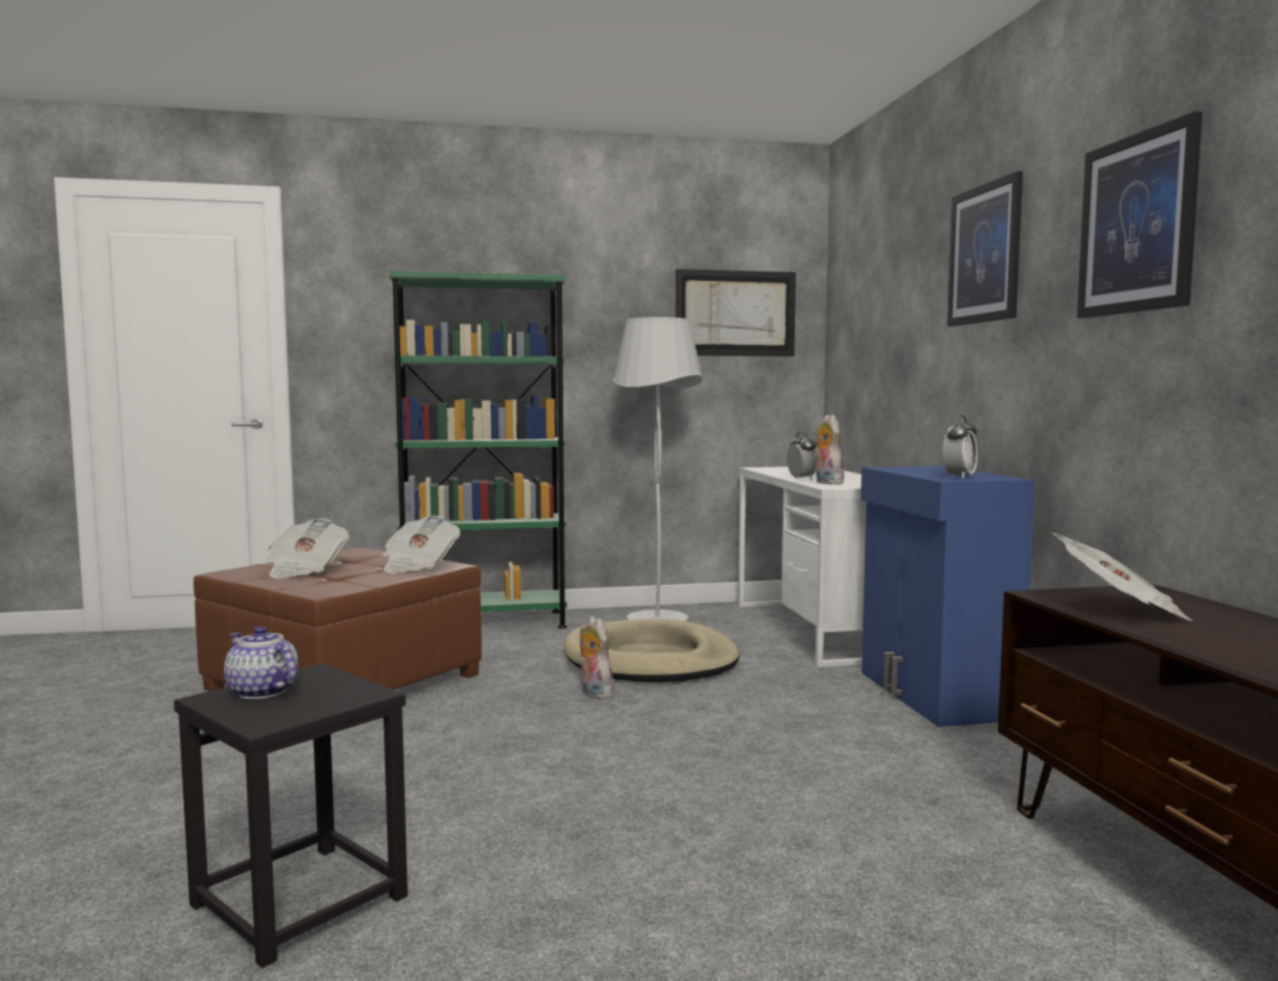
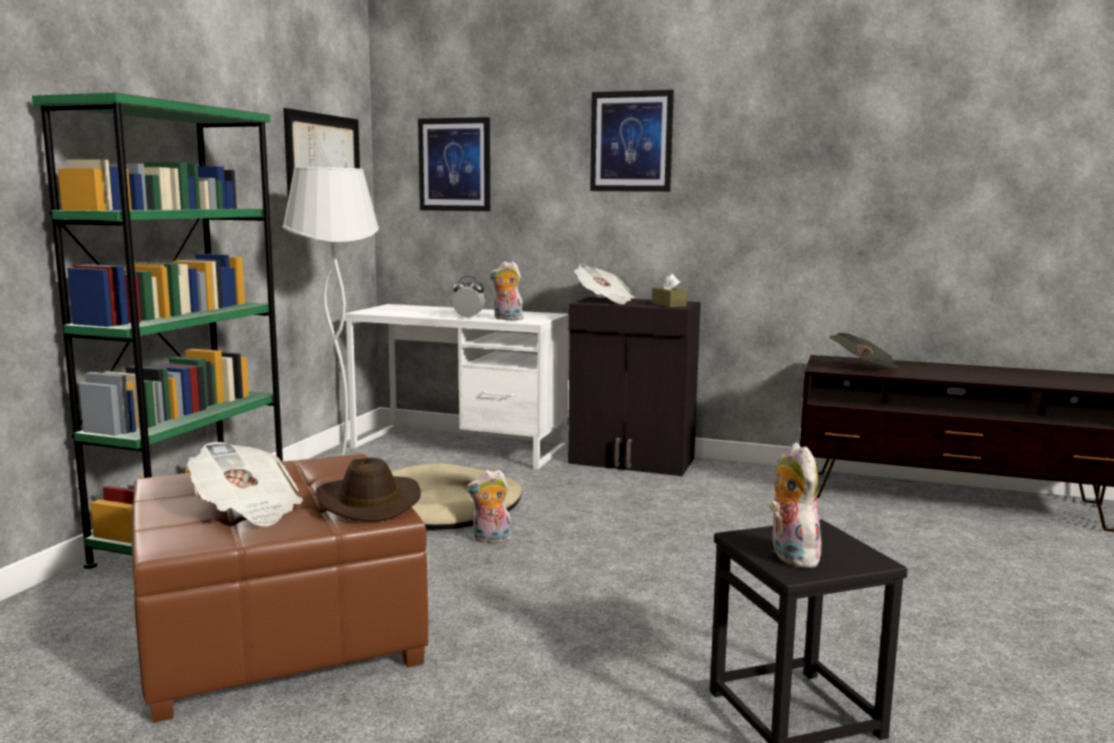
camera: 60 degrees left, 5 degrees up
teapot [224,626,298,699] -> plush toy [769,442,822,568]
newspaper [383,516,460,573] -> newspaper moved to [574,264,635,304]
blue cabinet [861,466,1035,727] -> black cabinet [568,297,701,476]
alarm clock [943,415,978,479] -> brown tissue box [652,274,687,307]
picture [1077,111,1202,318] -> picture moved to [418,117,490,211]
none -> brown hat [316,457,421,522]

